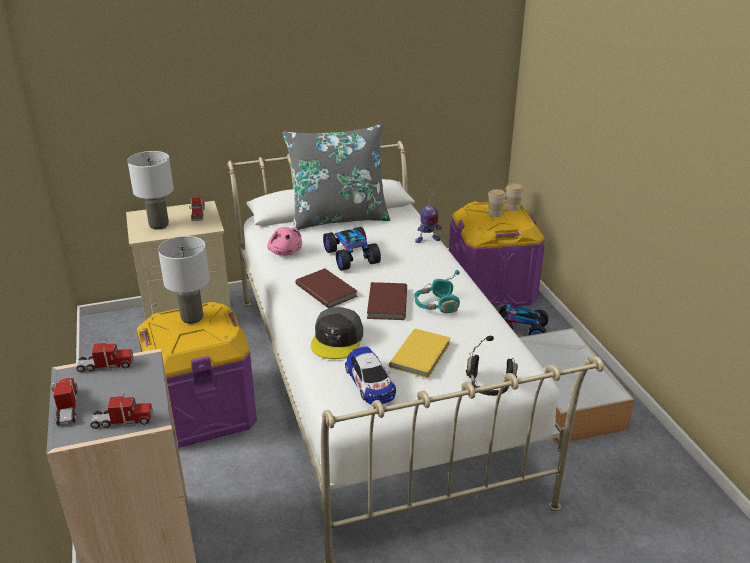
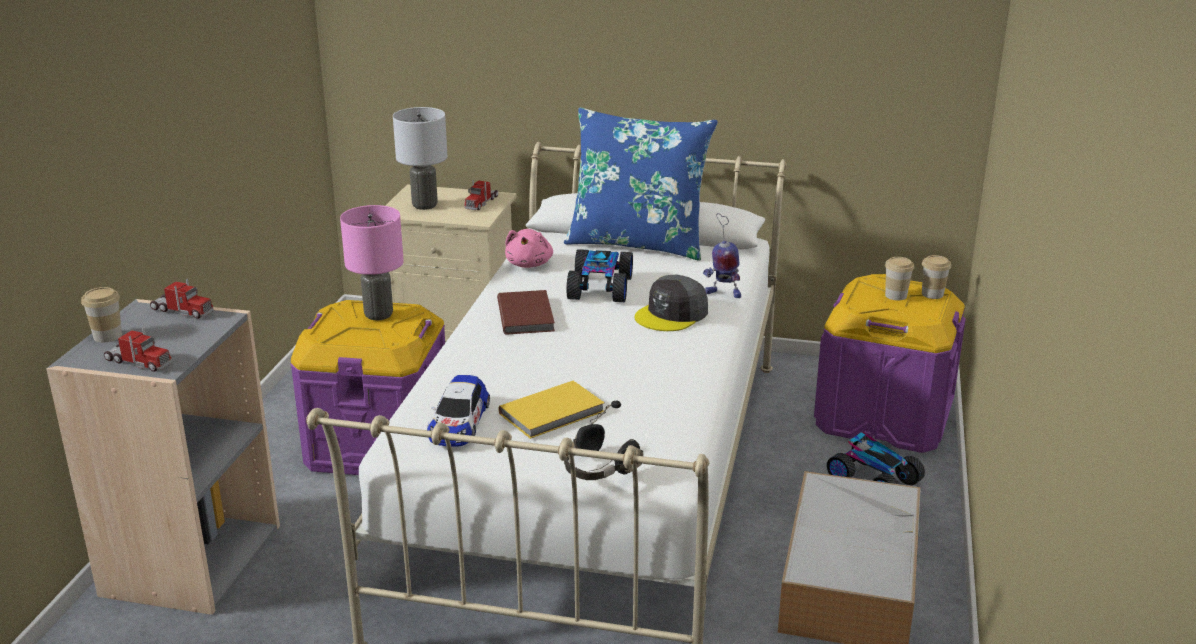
camera: 30 degrees right, 5 degrees down
toy truck [52,378,78,426] -> cup [81,287,122,342]
white table lamp [158,236,210,324] -> pink table lamp [340,205,404,321]
grey pillow [283,124,390,230] -> blue pillow [564,107,718,261]
grey cap [311,307,363,359] -> grey cap moved to [634,275,708,331]
brown book [367,282,407,320] -> none
turquoise headphones [414,270,460,313] -> none

